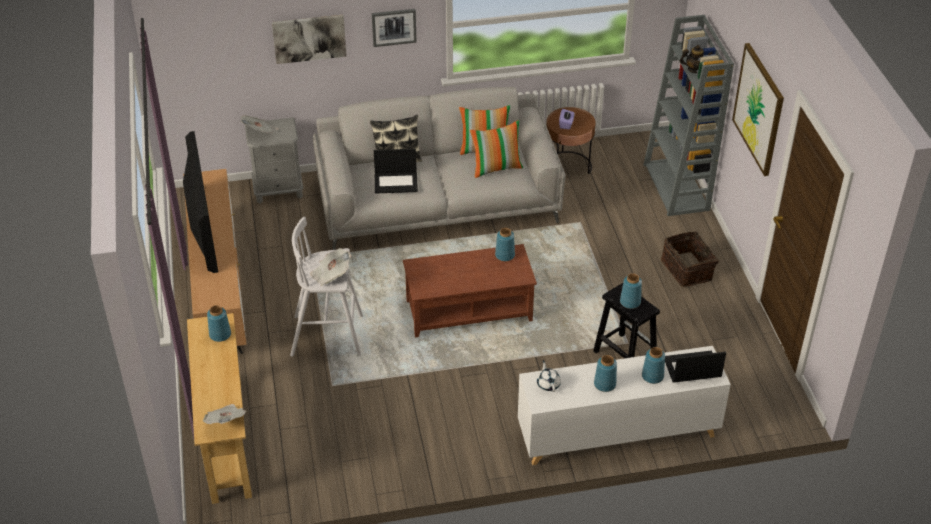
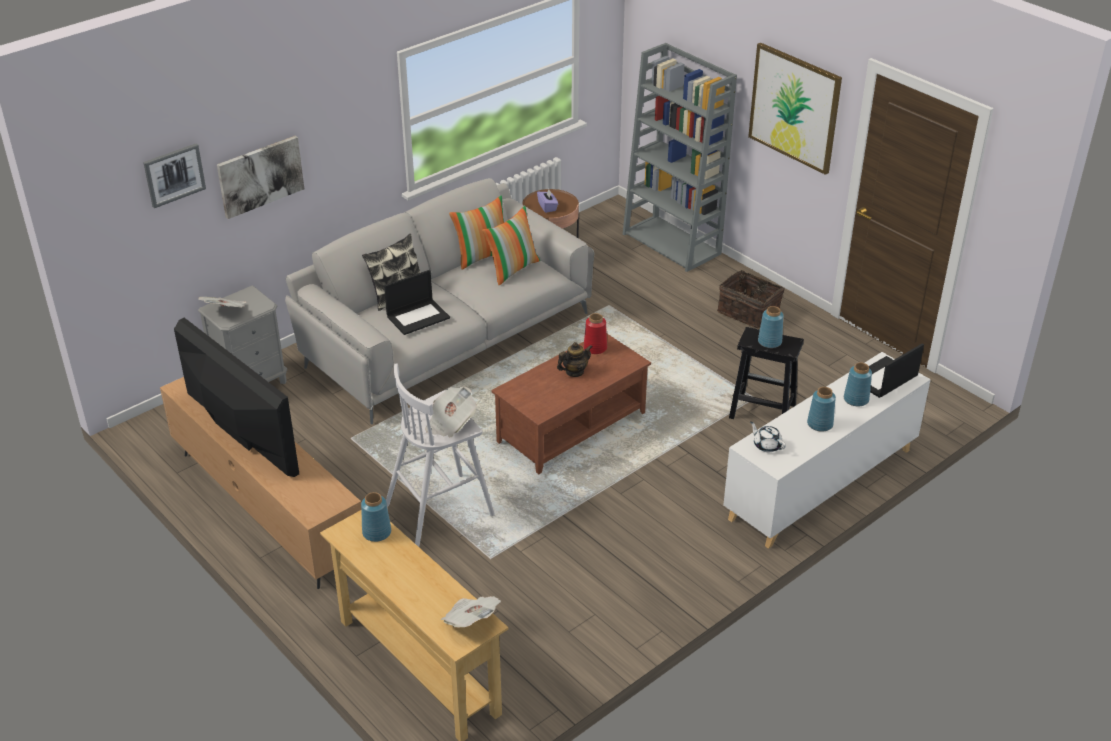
camera: 30 degrees left, 5 degrees down
picture [372,9,417,47] -> picture moved to [143,143,206,208]
blue vase [495,228,515,261] -> red vase [584,313,607,354]
teapot [680,45,713,73] -> teapot moved to [557,342,593,377]

